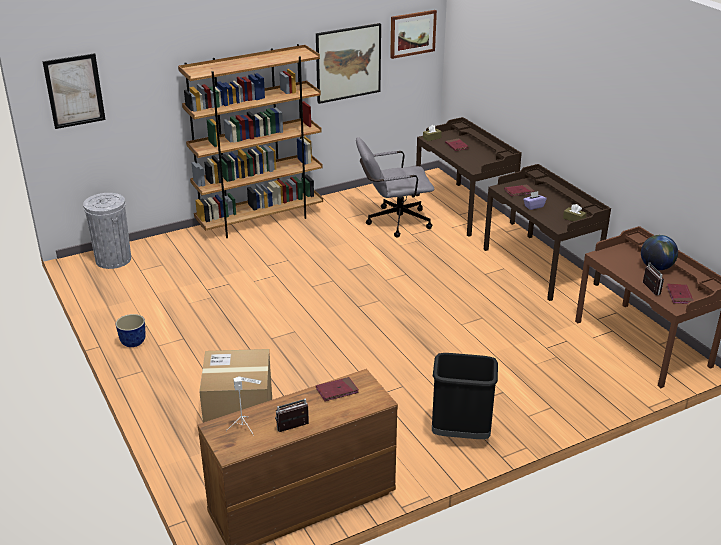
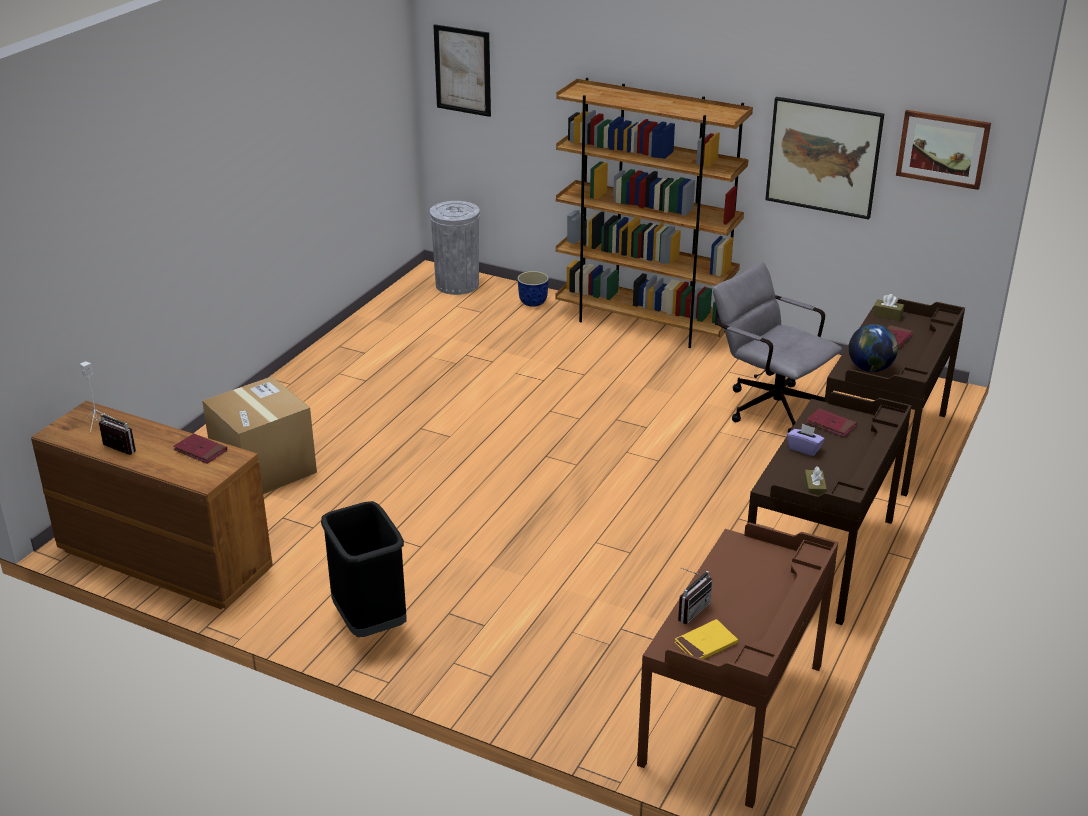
camera: 55 degrees right, 0 degrees up
planter [116,314,146,347] -> planter moved to [517,271,549,307]
globe [641,235,678,270] -> globe moved to [849,324,898,372]
red book [666,283,694,304] -> yellow book [675,619,738,659]

